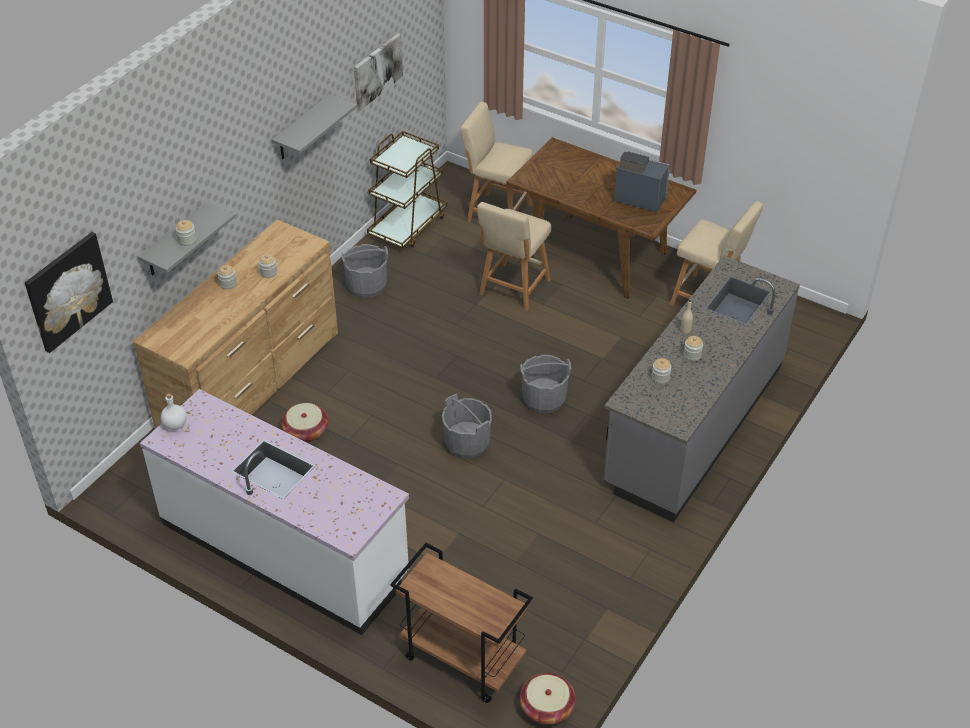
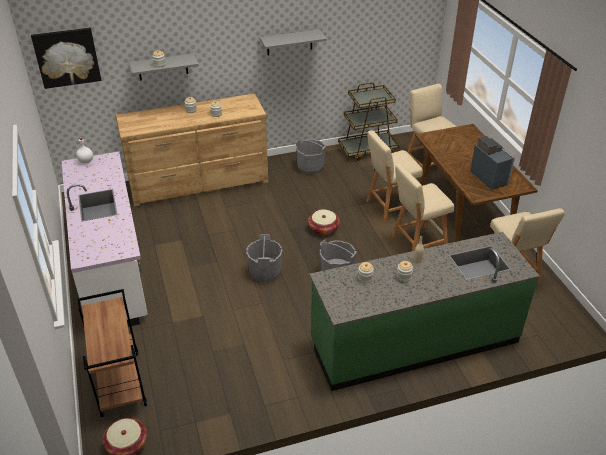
camera: 40 degrees right, 5 degrees down
basket [281,403,328,443] -> basket moved to [308,209,340,235]
picture [354,33,403,111] -> none
grey counter [604,256,800,522] -> green counter [309,232,540,391]
none -> beige stool [392,164,454,251]

